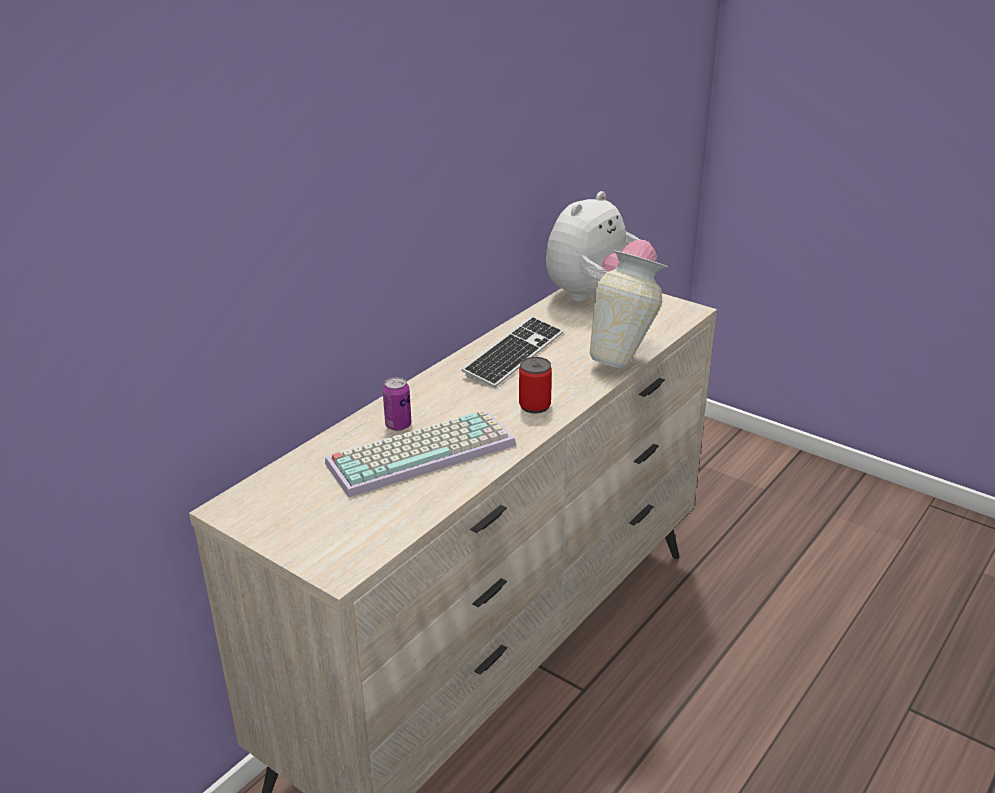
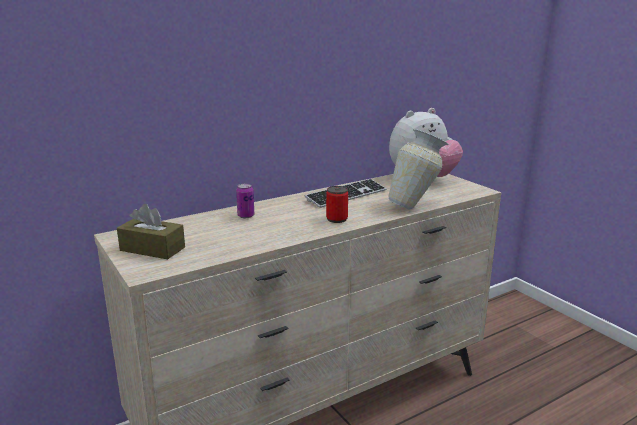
camera: 20 degrees right, 10 degrees down
keyboard [325,410,516,497] -> none
none -> brown tissue box [117,204,185,259]

